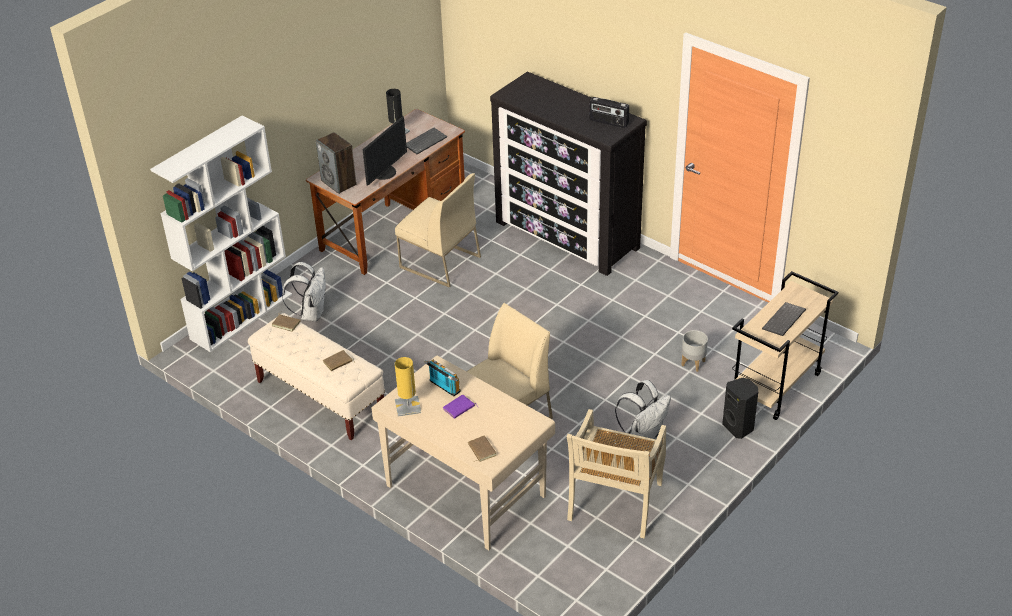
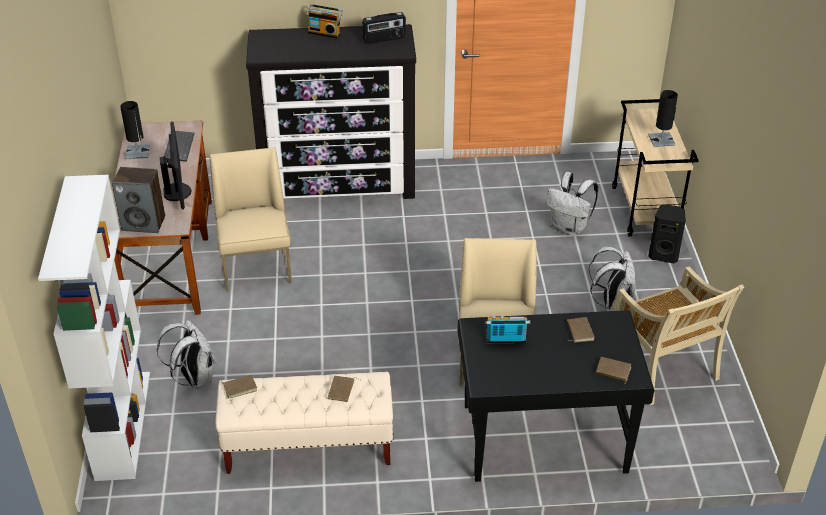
camera: 45 degrees left, 0 degrees up
beige desk [372,355,555,550] -> black desk [458,310,654,482]
beige chair [395,173,481,288] -> beige chair turned 90 degrees counterclockwise [210,147,292,291]
yellow table lamp [395,357,421,416] -> none
purple book [443,394,479,419] -> none
grey planter [681,330,708,372] -> white backpack [546,172,599,236]
keyboard [762,302,806,336] -> black table lamp [648,90,678,147]
none -> radio [307,4,342,38]
none -> brown book [567,317,595,343]

